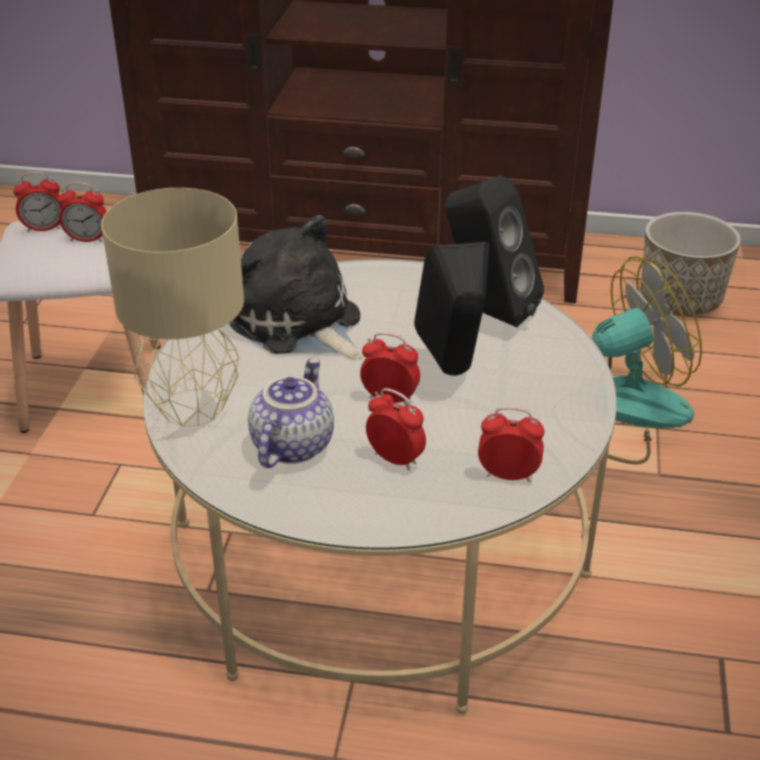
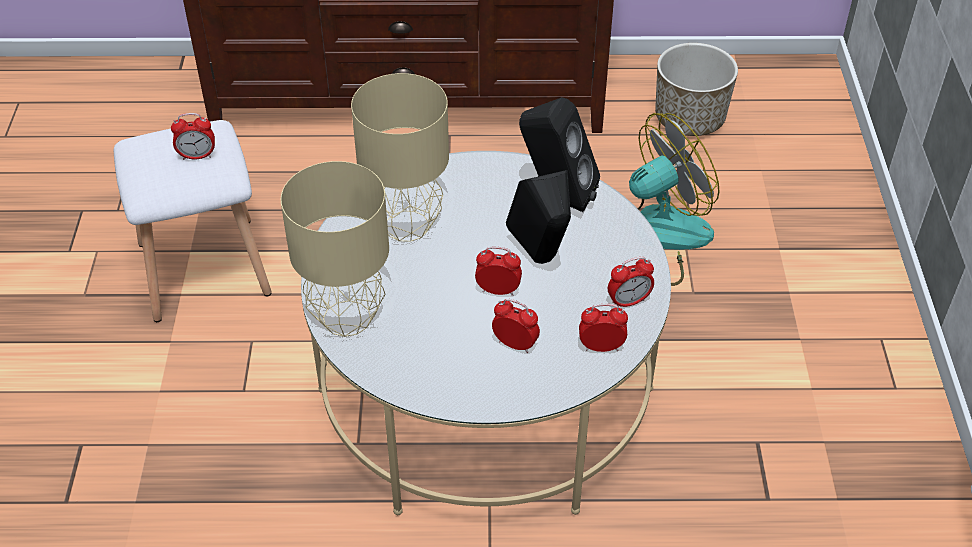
camera: 10 degrees left, 10 degrees up
alarm clock [13,172,64,232] -> alarm clock moved to [608,257,654,307]
plush toy [229,215,364,359] -> beige table lamp [351,73,449,242]
teapot [248,358,334,468] -> none

